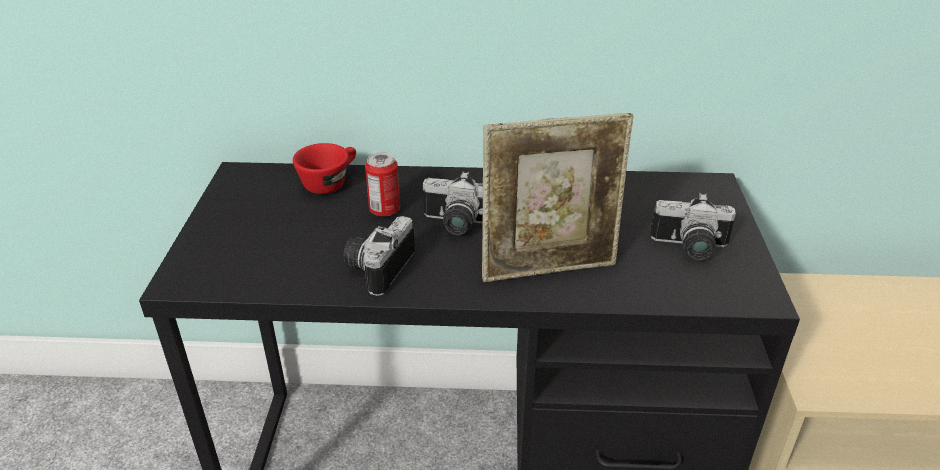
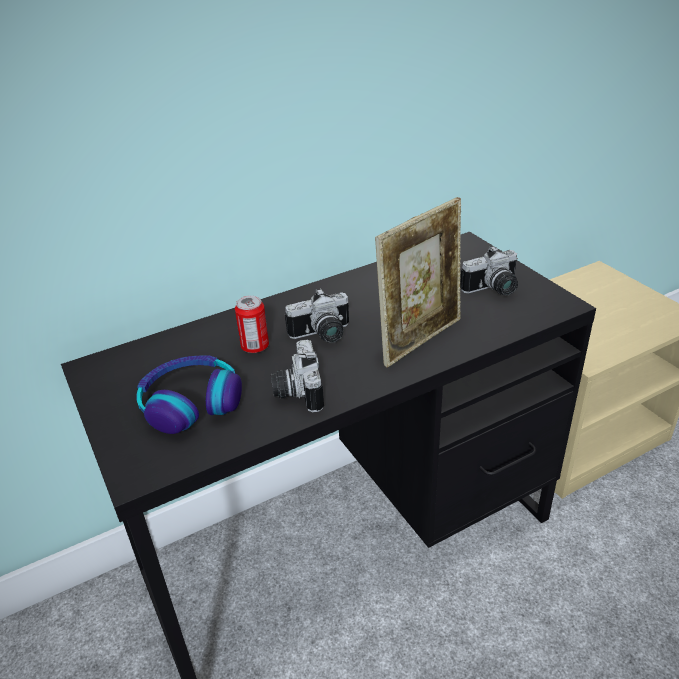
camera: 30 degrees left, 0 degrees up
red cup [293,143,356,194] -> none
none -> headphones [137,355,242,434]

